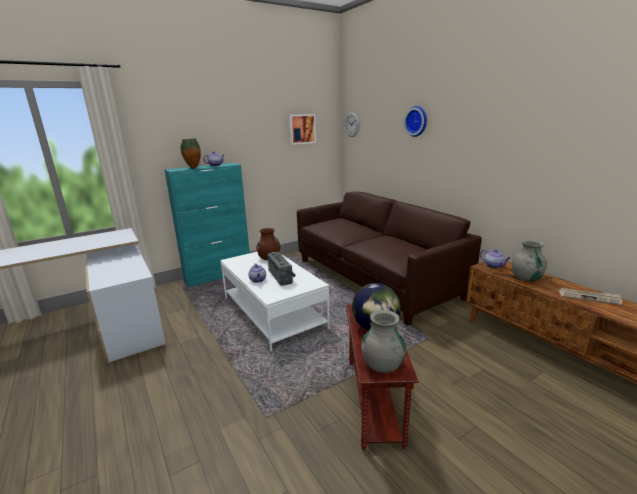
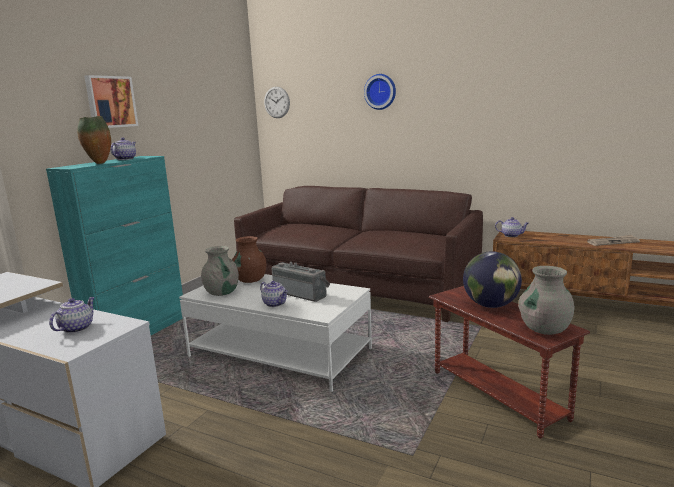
camera: 30 degrees left, 5 degrees down
picture [289,114,316,145] -> picture moved to [84,75,138,128]
grey vase [511,239,547,282] -> grey vase moved to [201,246,239,296]
none -> teapot [49,297,95,333]

